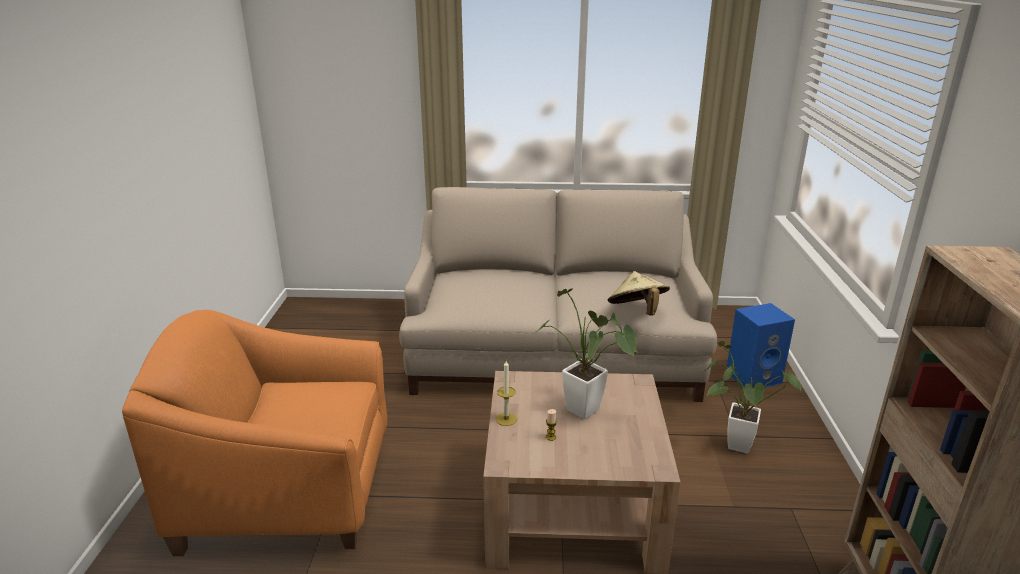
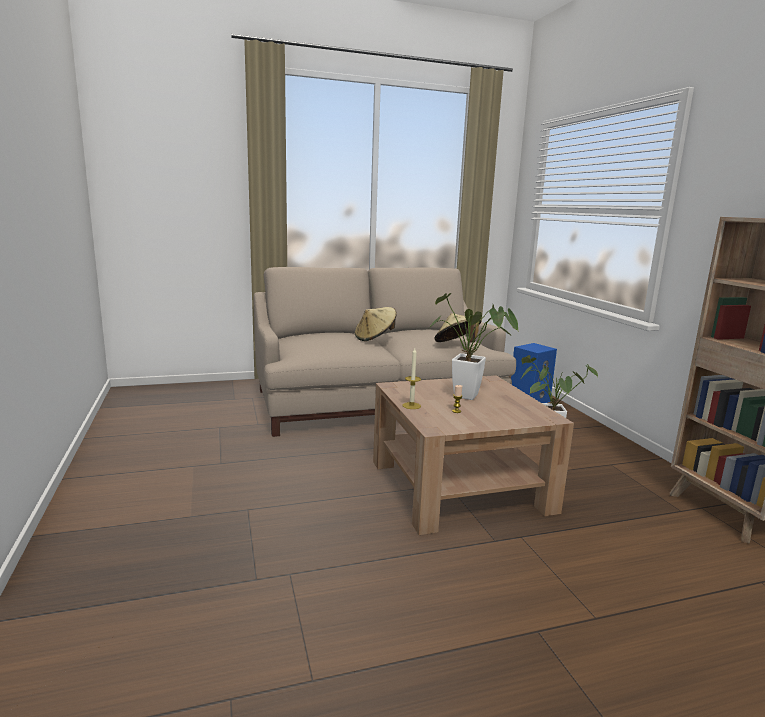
camera: 20 degrees left, 10 degrees down
orange armchair [122,310,387,556] -> none
none -> beige hat [355,307,397,341]

